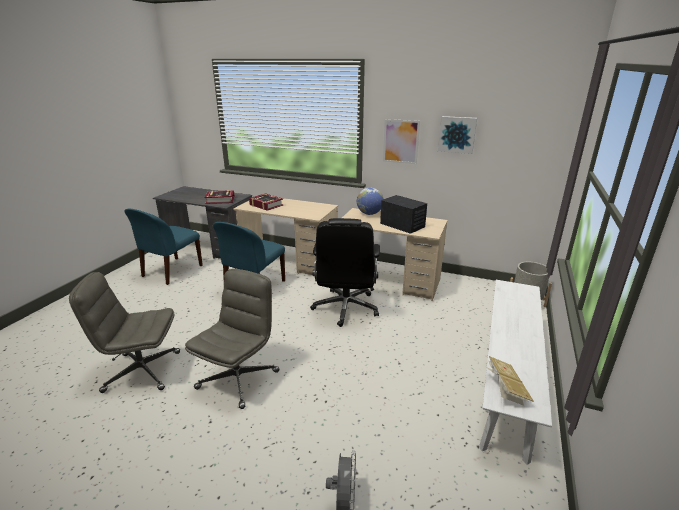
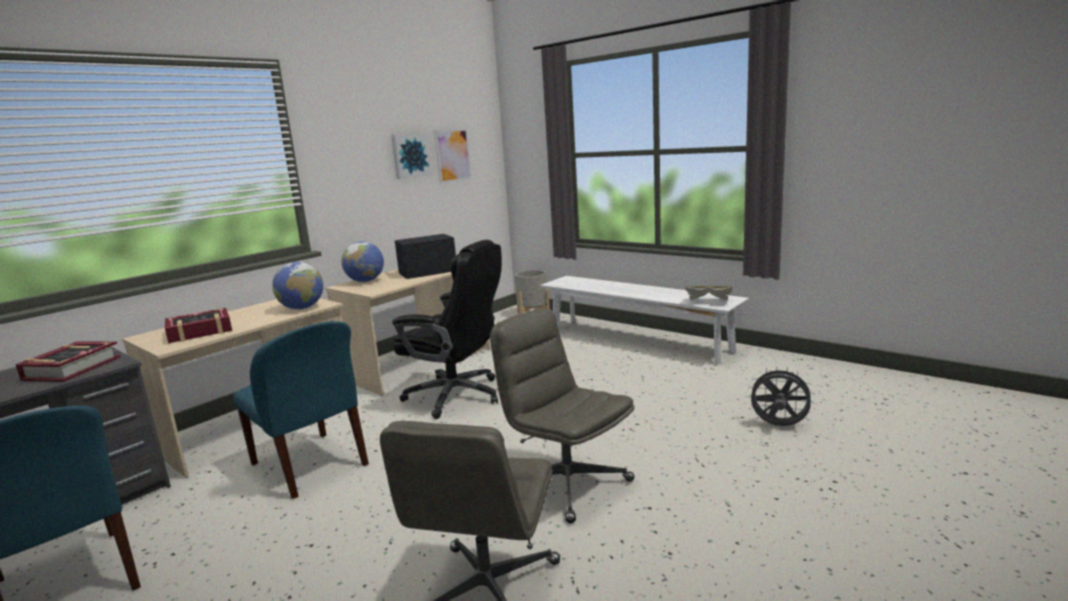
camera: 70 degrees left, 10 degrees down
picture [383,119,420,164] -> picture moved to [434,128,472,184]
none -> globe [272,262,323,310]

